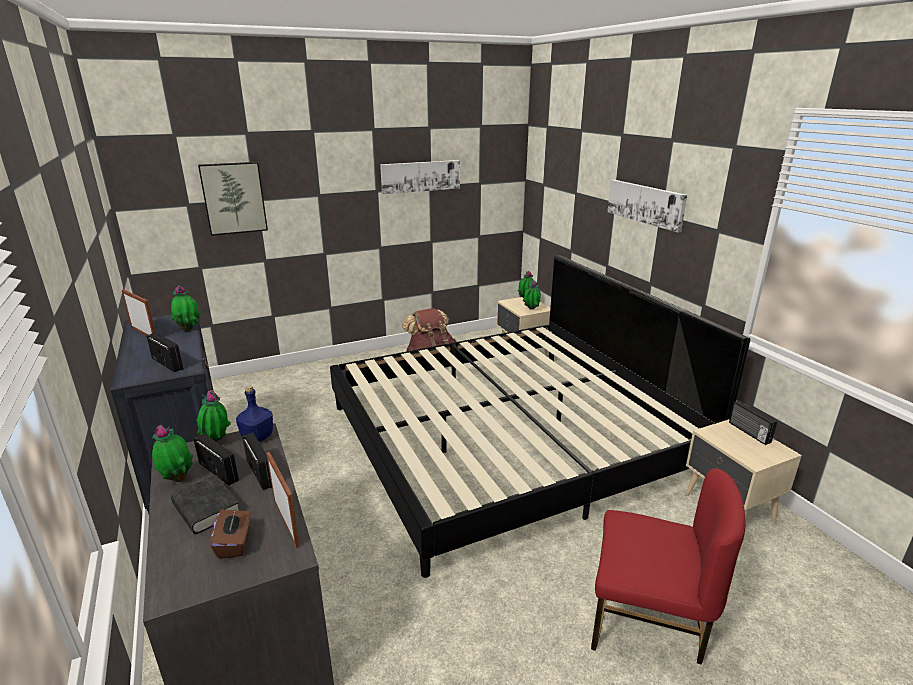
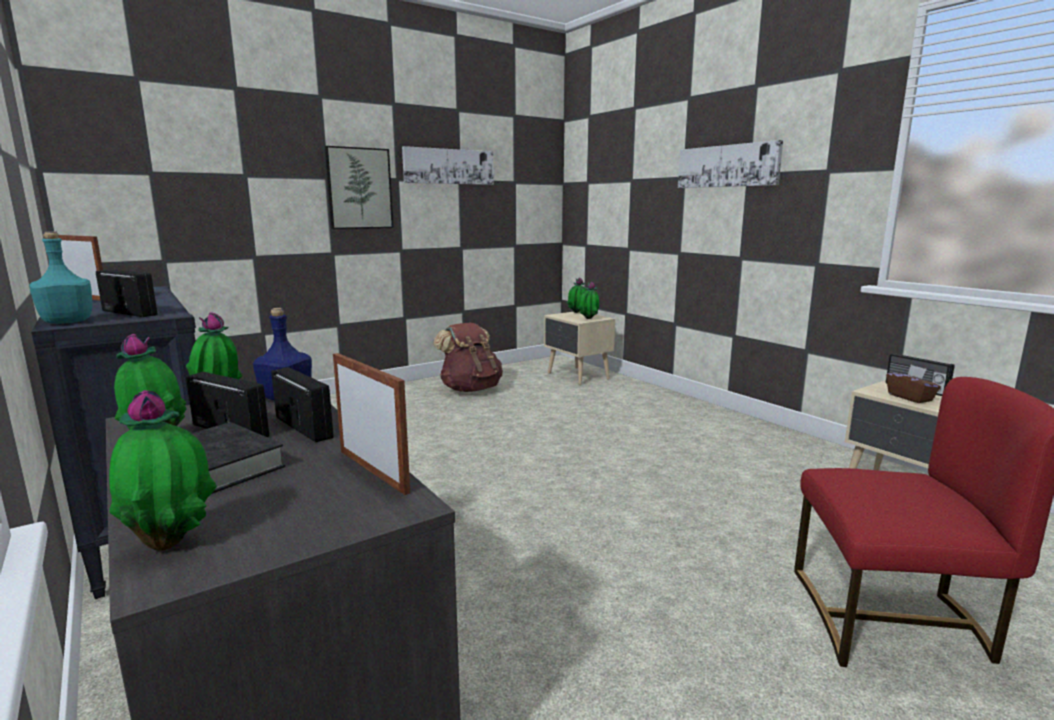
camera: 10 degrees left, 10 degrees down
potted plant [171,285,200,331] -> potted plant moved to [109,390,217,551]
picture [198,162,268,236] -> picture moved to [325,146,393,229]
brown tissue box [210,507,250,559] -> brown tissue box moved to [886,365,941,403]
bed [330,255,750,578] -> none
none -> turquoise bottle [29,231,92,324]

